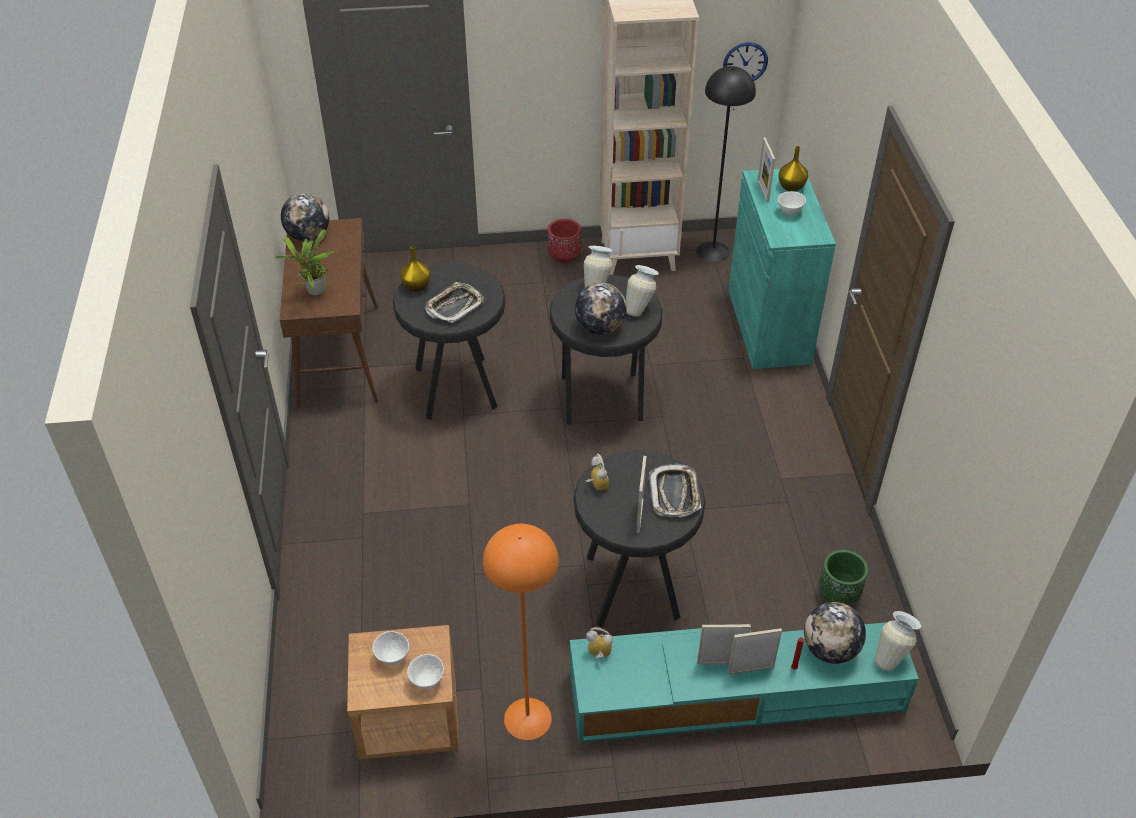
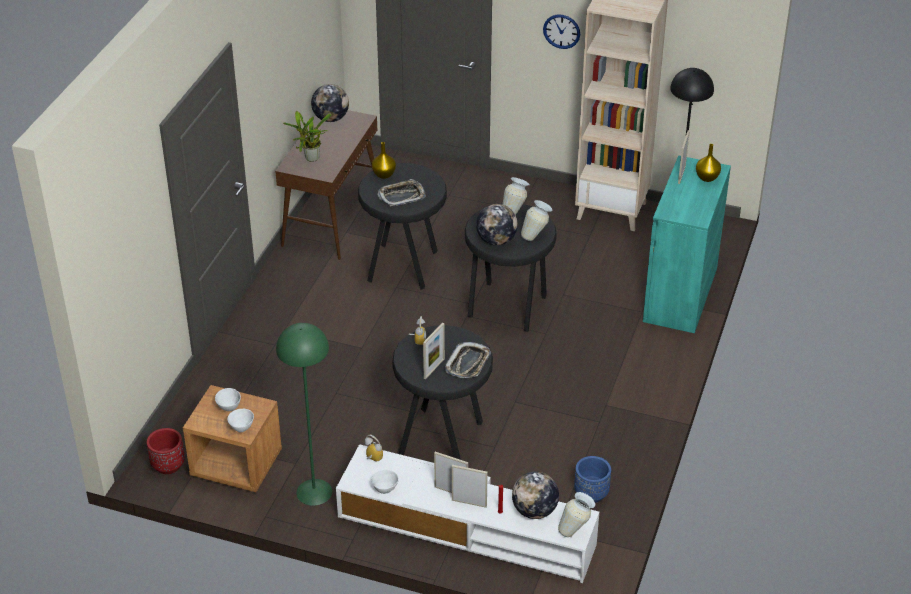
camera: 25 degrees right, 5 degrees down
orange floor lamp [483,524,559,740] -> green floor lamp [276,323,332,506]
red planter [548,219,581,263] -> red planter moved to [147,428,185,474]
turquoise tv stand [570,622,919,743] -> white tv stand [336,444,599,583]
wall clock [723,42,768,81] -> wall clock moved to [543,15,580,49]
white bowl [778,191,806,216] -> white bowl moved to [371,470,399,494]
green planter [819,550,868,605] -> blue planter [574,456,611,503]

